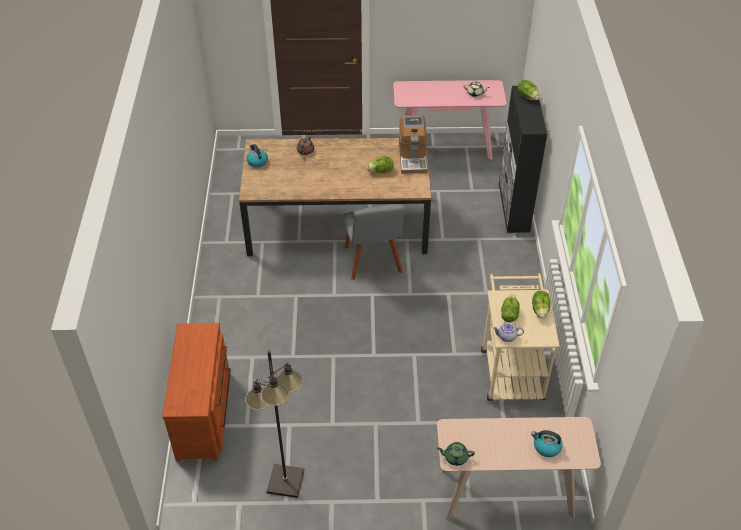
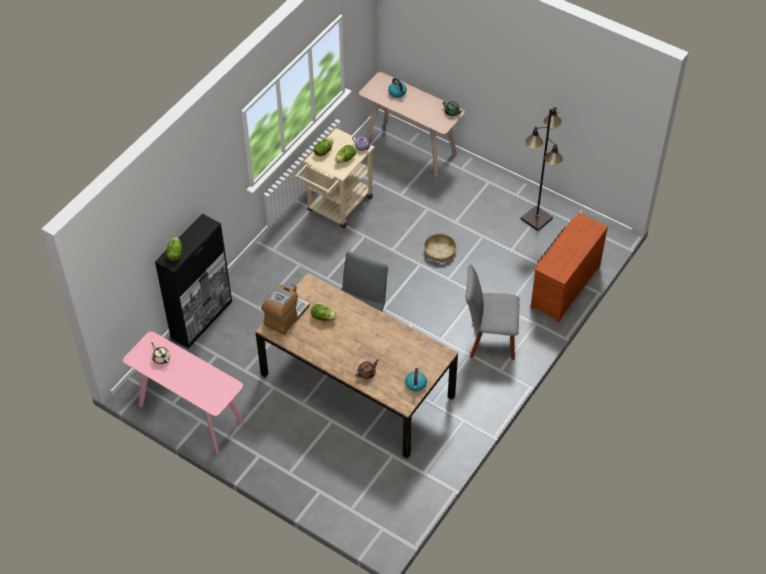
camera: 145 degrees left, 5 degrees up
none -> basket [424,234,456,263]
none -> grey chair [465,264,519,360]

